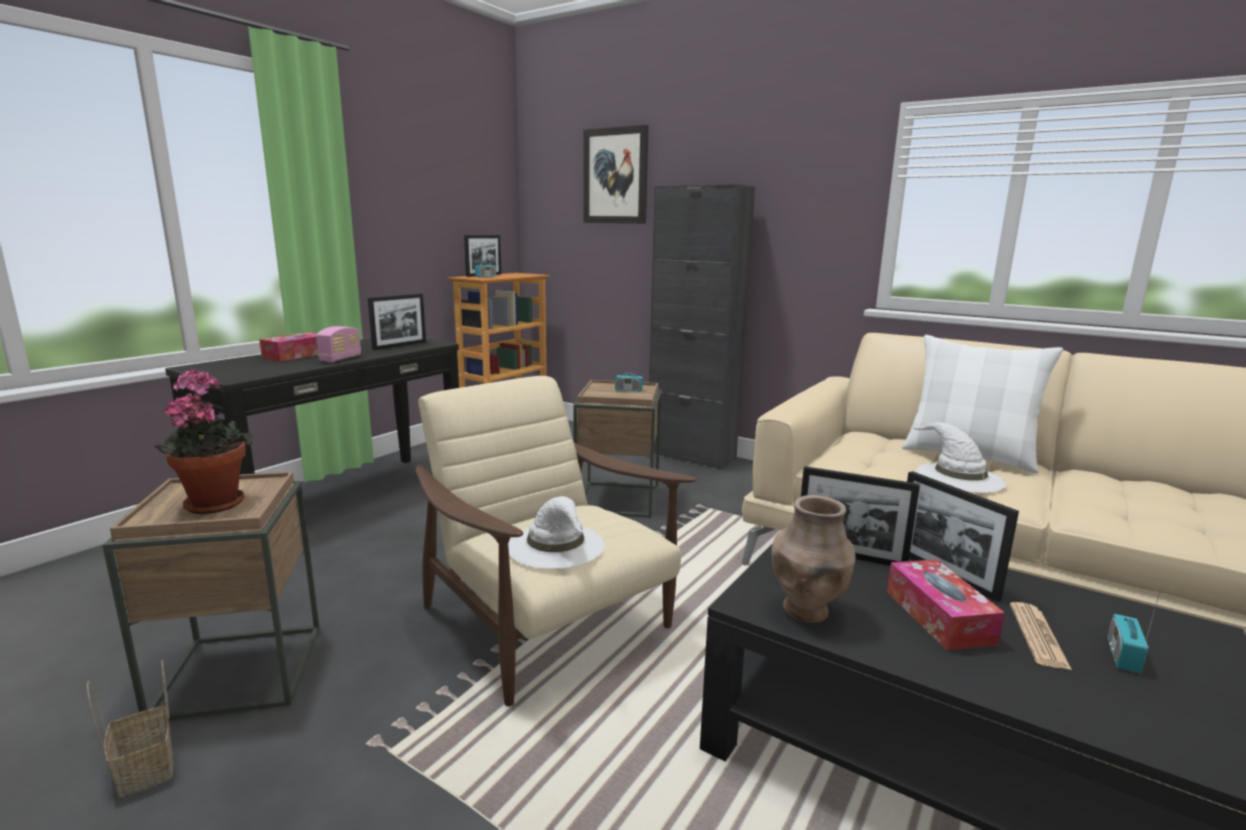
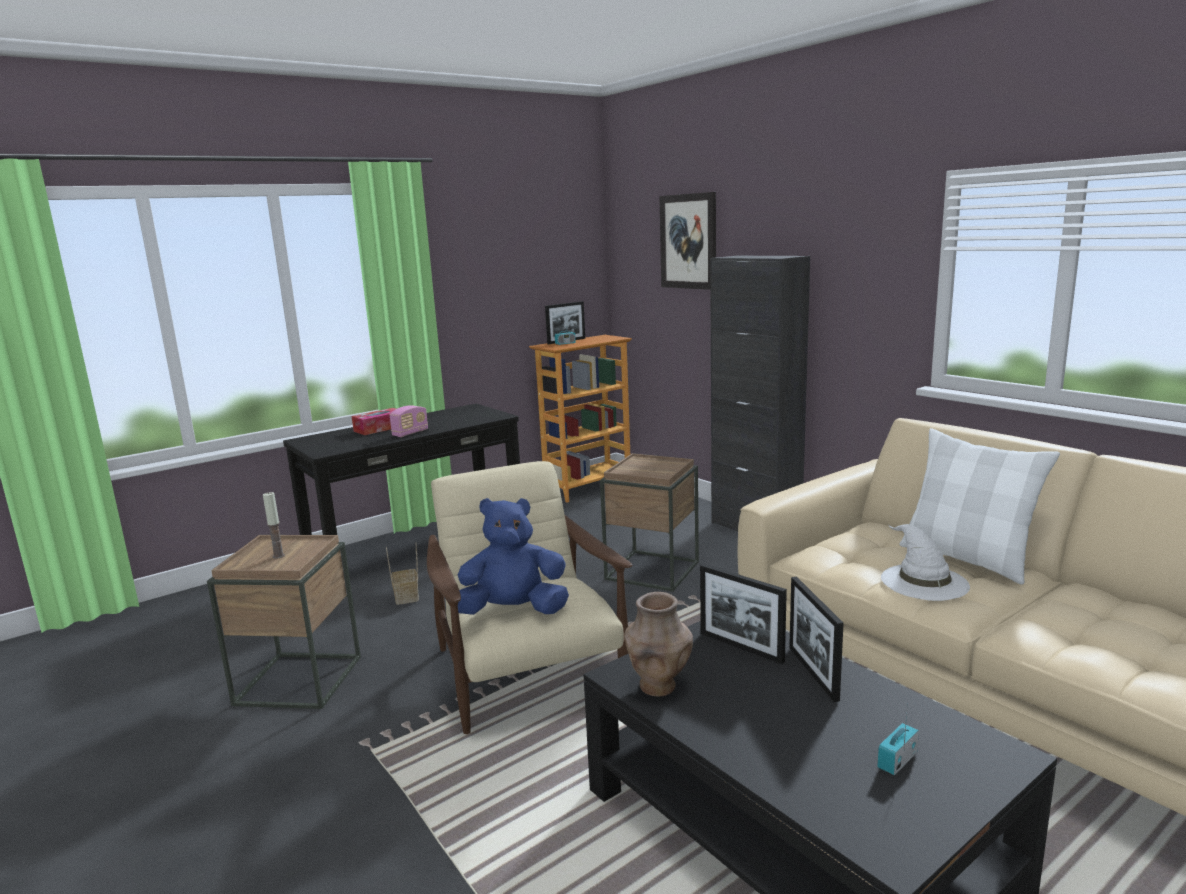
camera: 20 degrees right, 0 degrees up
basket [87,659,173,797] -> basket moved to [386,544,419,605]
potted plant [155,369,253,514] -> candle [263,492,285,559]
picture frame [368,294,426,350] -> none
white hat [508,496,604,569] -> blue plush toy [458,498,569,615]
radio [615,351,643,392] -> none
tissue box [887,559,1005,650] -> none
newspaper [1010,602,1072,670] -> none

